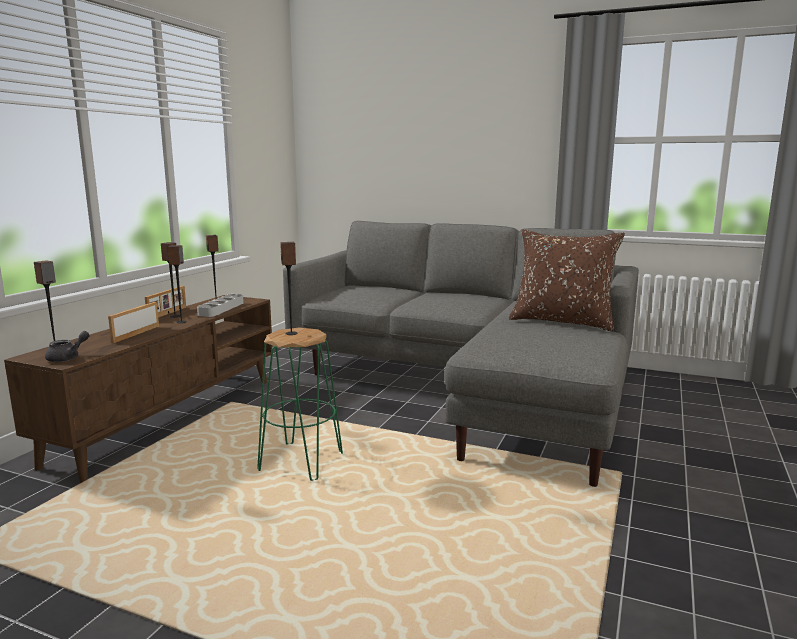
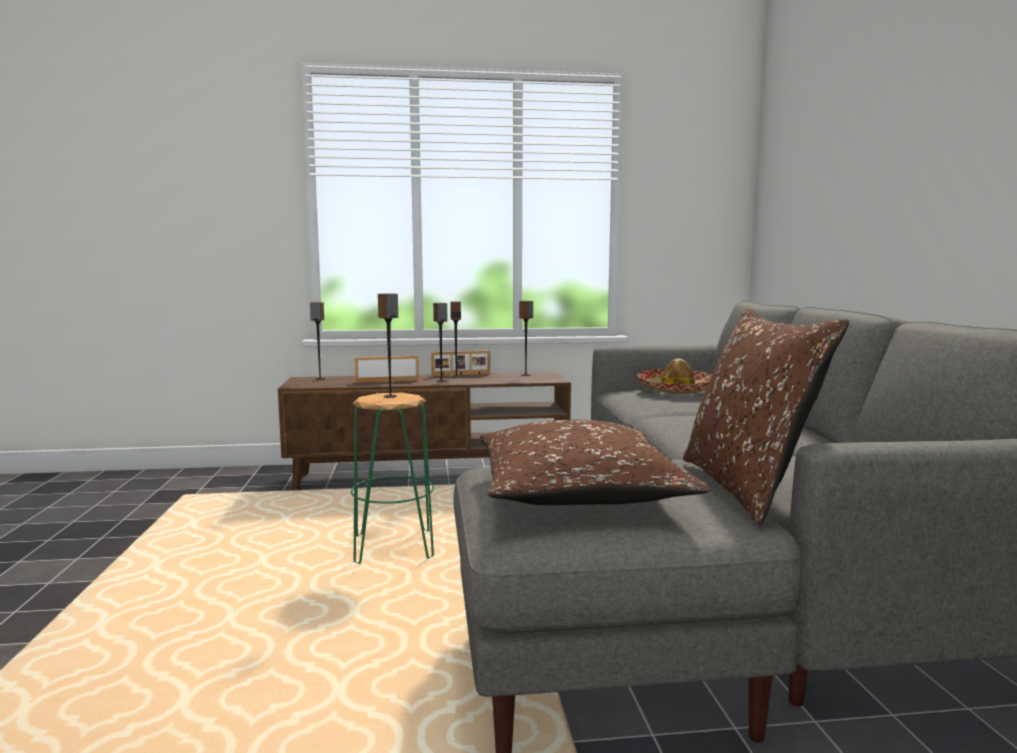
camera: 60 degrees right, 5 degrees down
grey teapot [45,331,90,362] -> none
grey tray [197,294,244,317] -> none
none -> brown pillow [480,420,711,505]
none -> hat [637,358,712,394]

